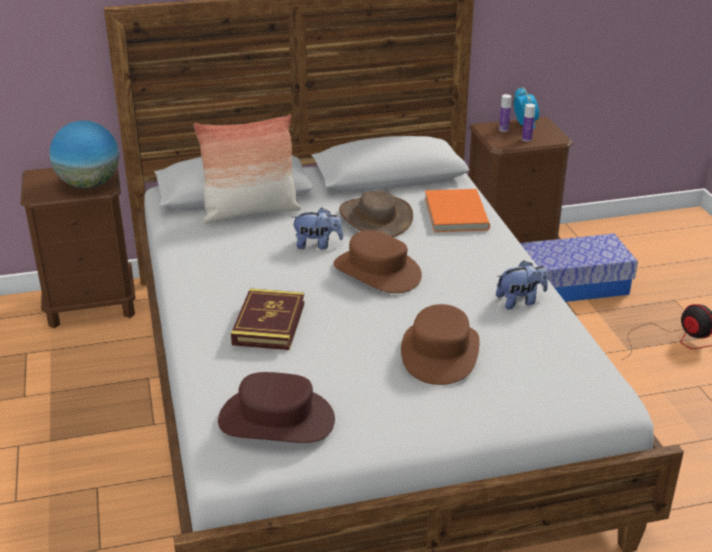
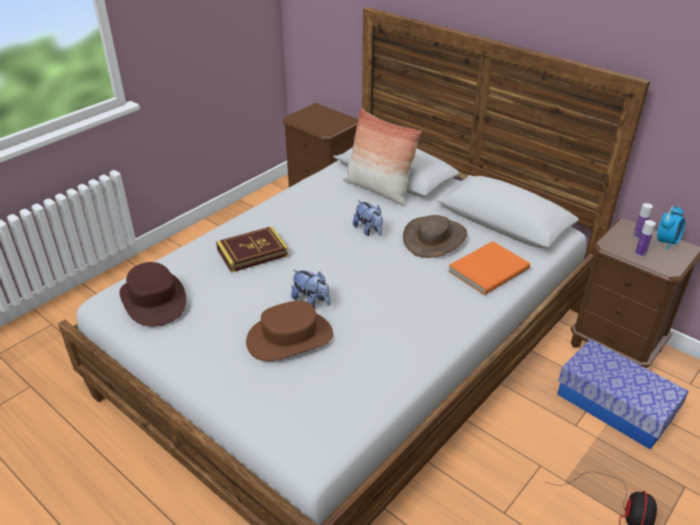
camera: 55 degrees right, 5 degrees up
globe [49,121,119,188] -> none
brown hat [333,230,422,293] -> none
plush toy [496,260,548,310] -> plush toy moved to [291,270,330,308]

